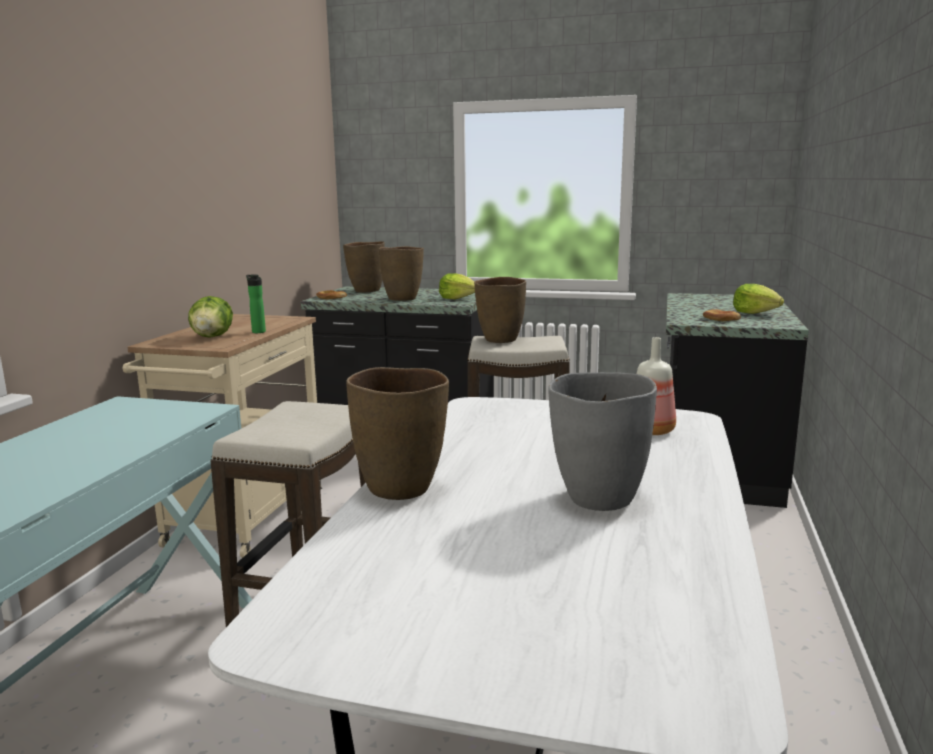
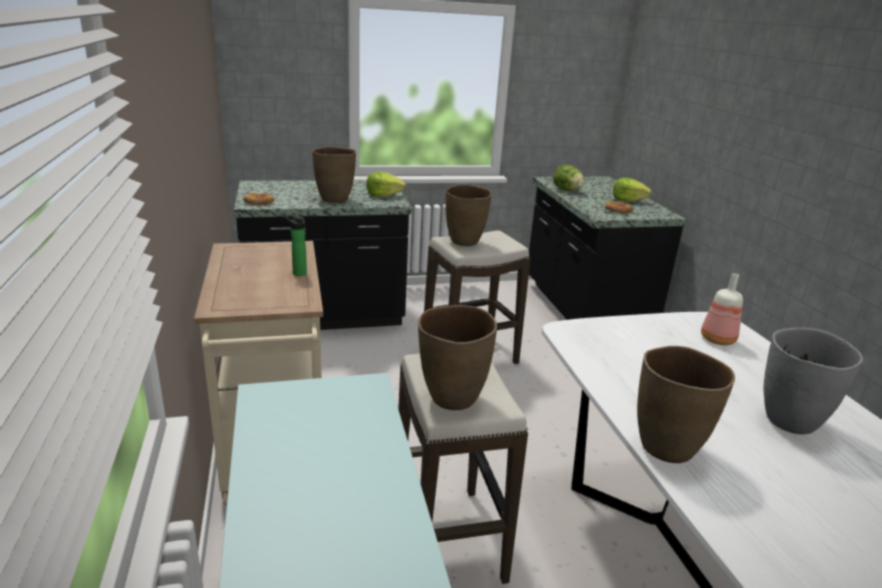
camera: 30 degrees left, 10 degrees up
lettuce [188,296,233,338] -> lettuce moved to [553,165,584,191]
brown vase [343,241,385,293] -> brown vase moved to [418,305,497,410]

